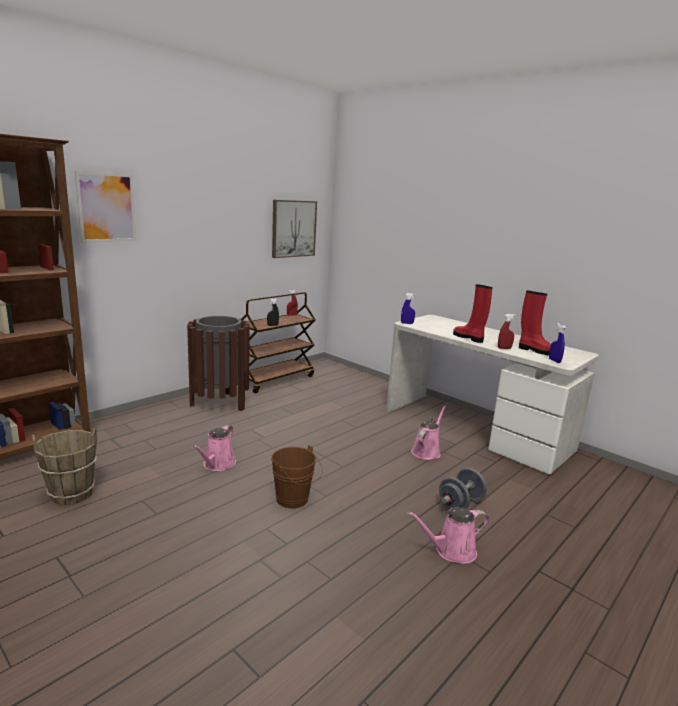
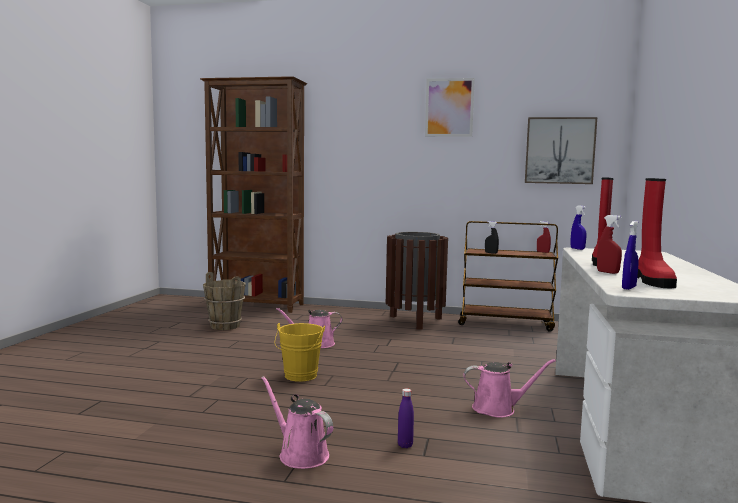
camera: 60 degrees right, 10 degrees down
picture [75,171,137,243] -> picture moved to [425,78,475,137]
brown bucket [271,445,323,509] -> yellow bucket [275,323,325,382]
grey dumbbell [439,468,487,509] -> purple bottle [398,388,414,448]

